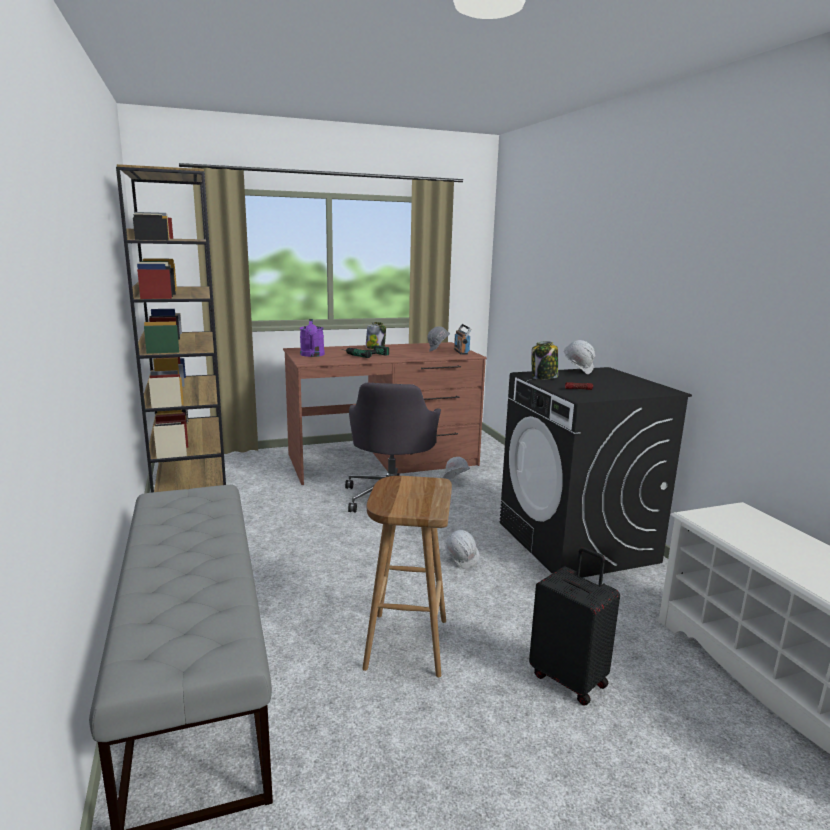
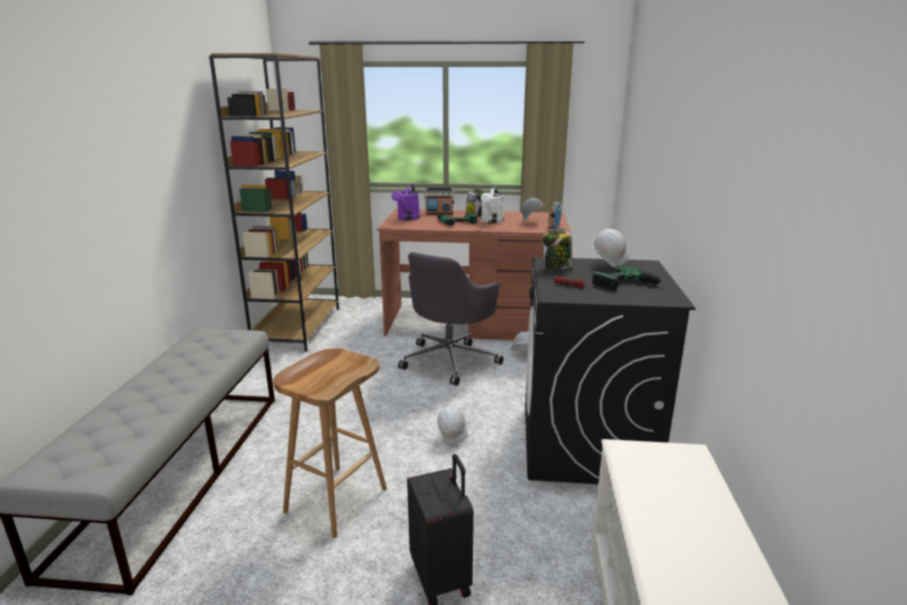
camera: 25 degrees right, 5 degrees up
none -> radio [424,188,454,215]
none -> white watering can [481,186,504,223]
none -> power drill [592,265,670,290]

